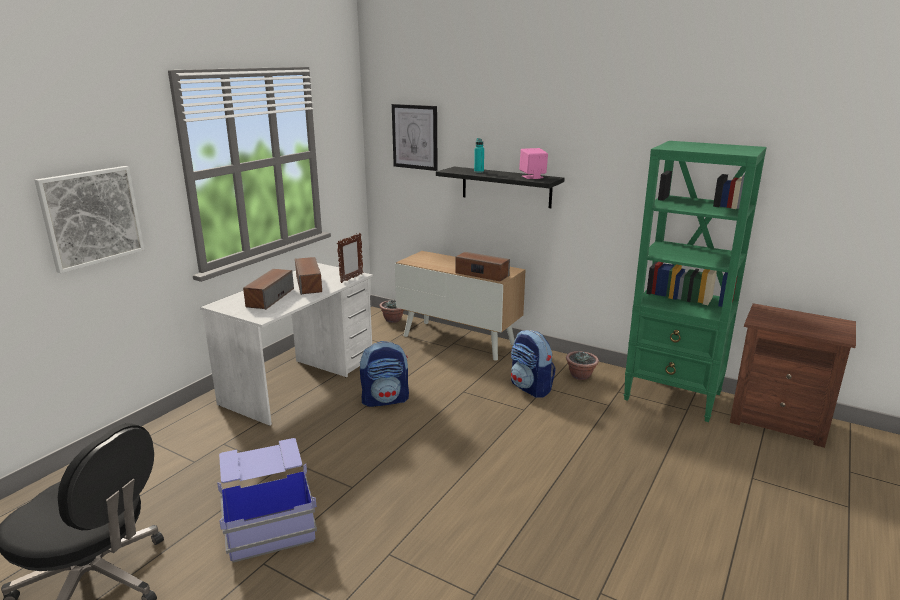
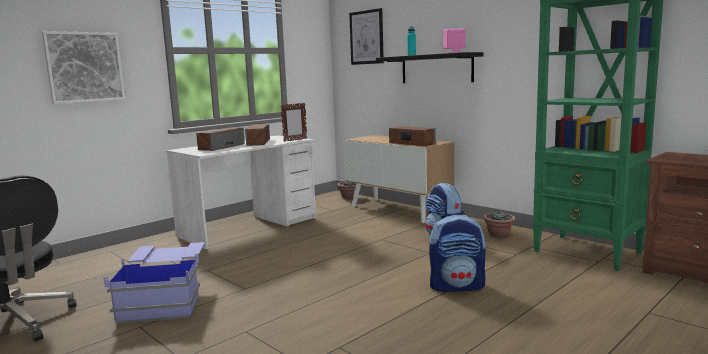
camera: 15 degrees right, 10 degrees down
backpack [360,341,409,407] -> backpack moved to [429,215,485,292]

